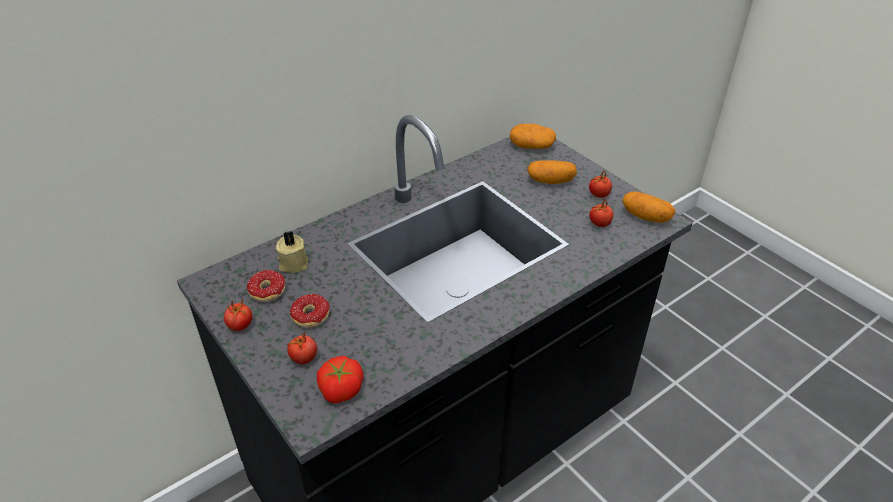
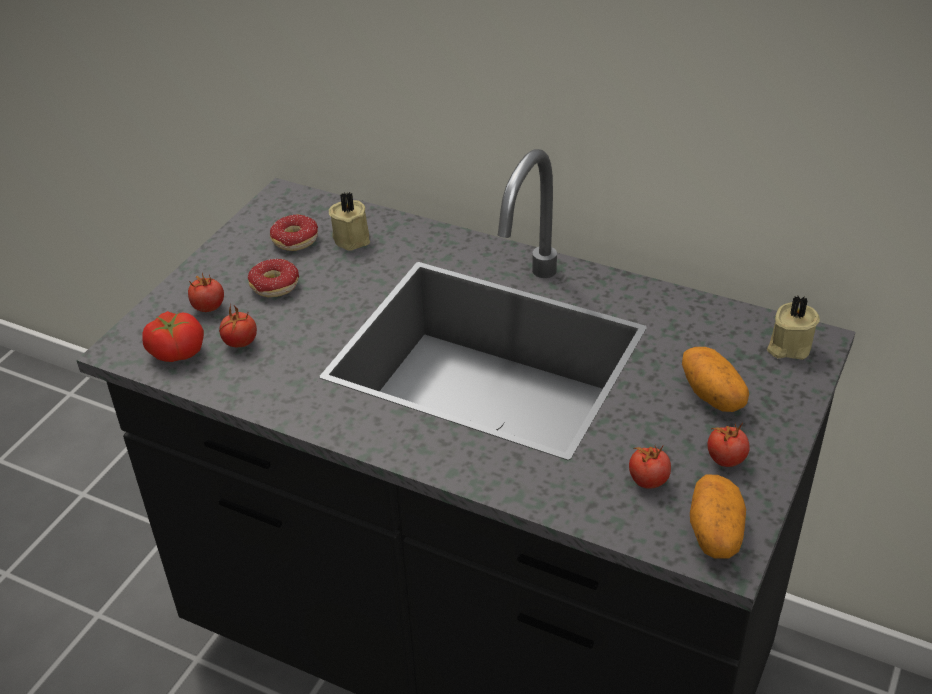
camera: 65 degrees right, 0 degrees up
tomato [224,297,252,331] -> tomato moved to [219,304,257,347]
potato [510,124,556,149] -> beige candle [767,296,820,360]

